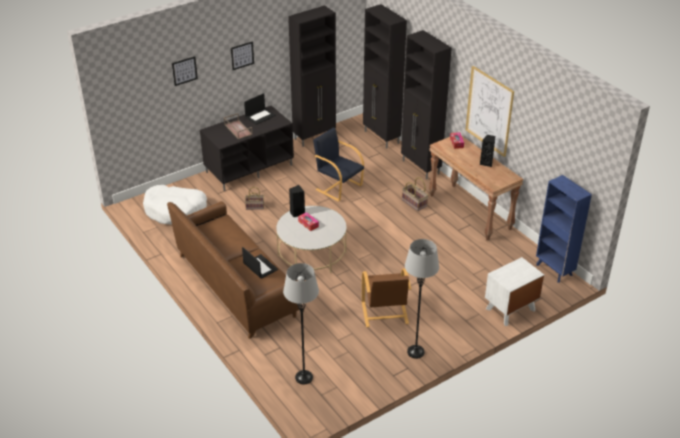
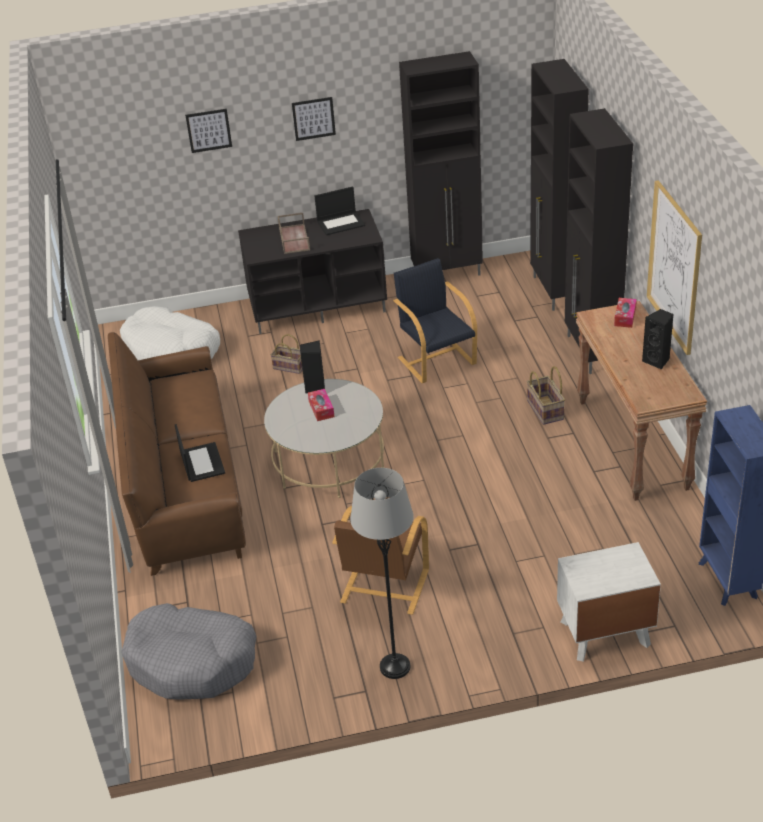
camera: 25 degrees right, 0 degrees up
grey floor lamp [283,263,319,385] -> grey dog bed [121,603,257,700]

